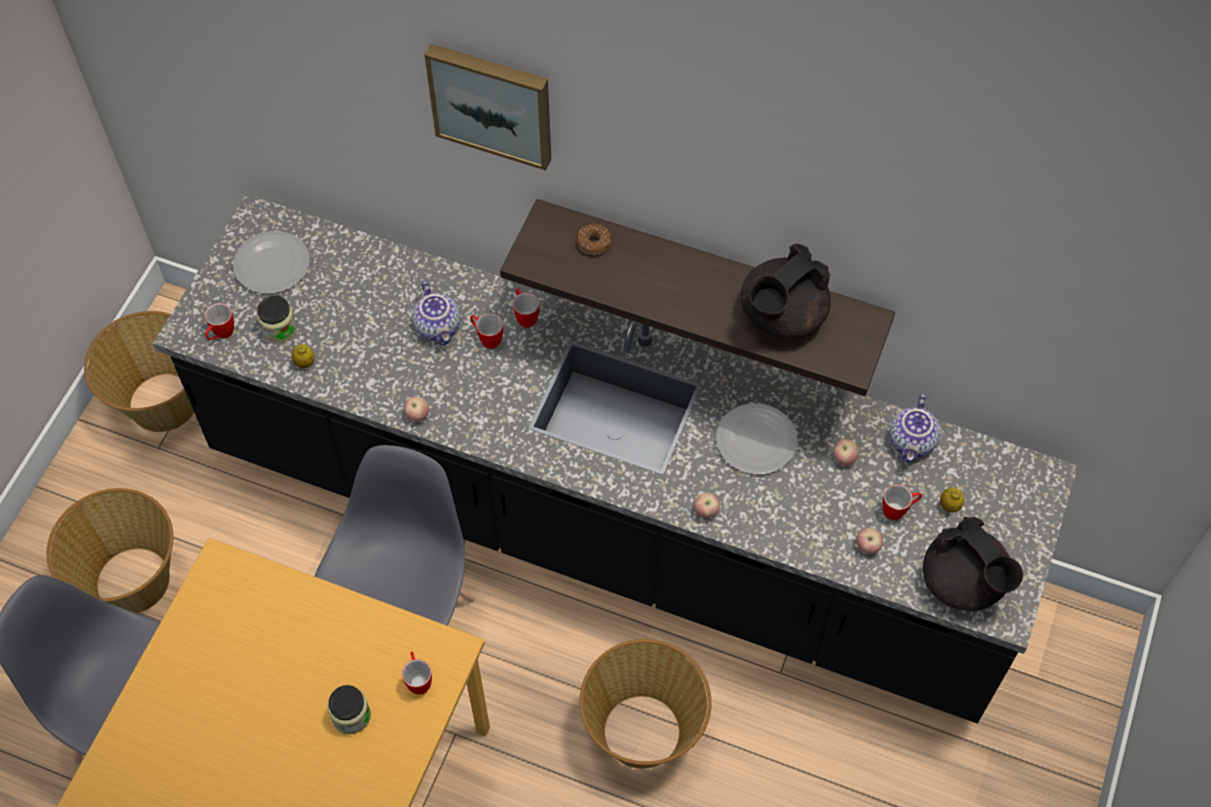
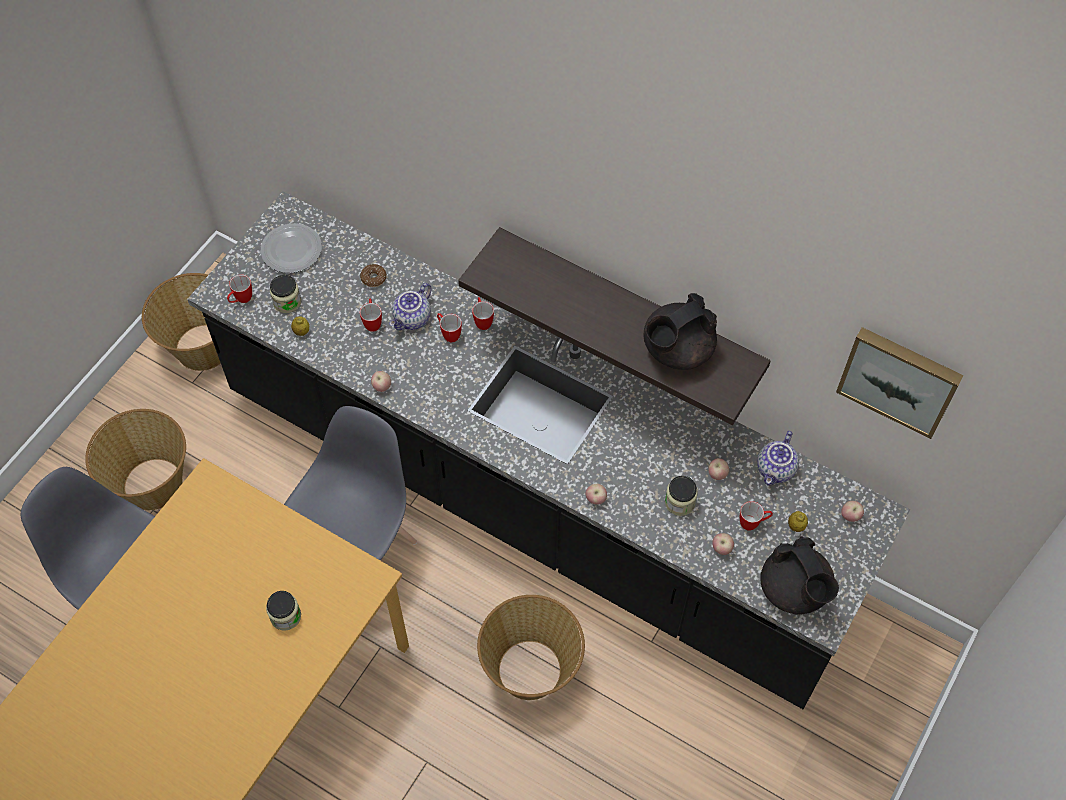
camera: 10 degrees right, 0 degrees up
mug [402,652,432,695] -> mug moved to [360,298,382,332]
teapot [412,281,460,345] -> teapot turned 45 degrees clockwise [389,283,432,331]
picture [425,44,551,171] -> picture moved to [836,327,964,439]
donut [576,224,612,255] -> donut moved to [360,264,387,287]
plate [716,403,797,474] -> none
none -> jar [665,476,698,516]
none -> apple [841,501,864,522]

